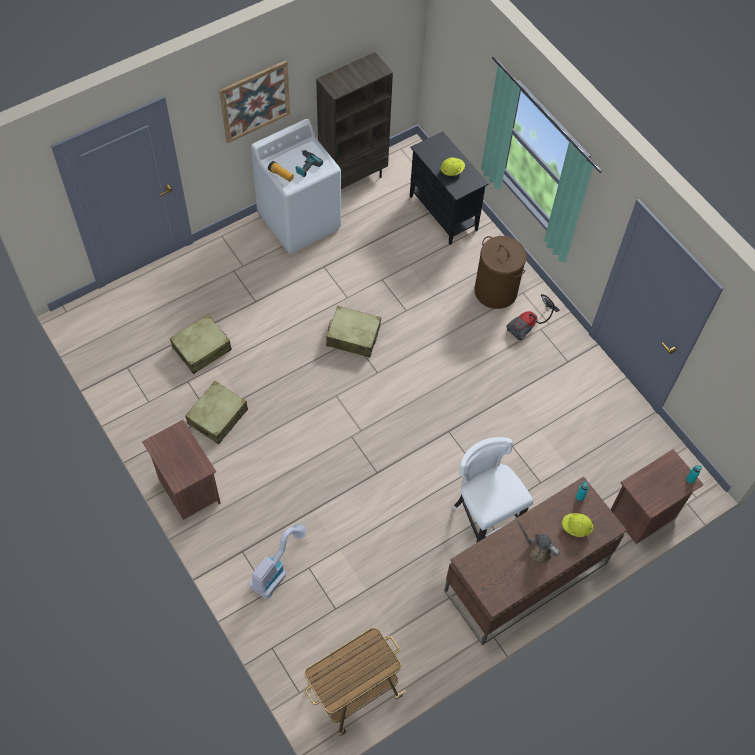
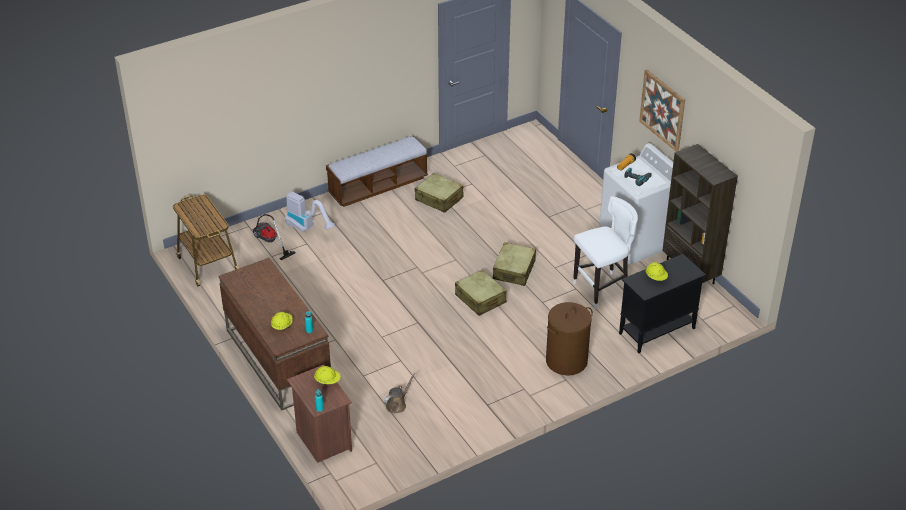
camera: 95 degrees right, 20 degrees down
brown nightstand [142,420,221,520] -> bench [326,136,428,207]
beige suitcase [170,314,232,374] -> beige suitcase moved to [455,270,507,316]
white stool [452,437,534,543] -> white stool moved to [573,196,638,309]
vacuum cleaner [506,294,560,341] -> vacuum cleaner moved to [252,214,296,260]
brown watering can [514,517,560,563] -> brown watering can moved to [384,373,416,413]
none -> yellow hard hat [314,366,341,385]

